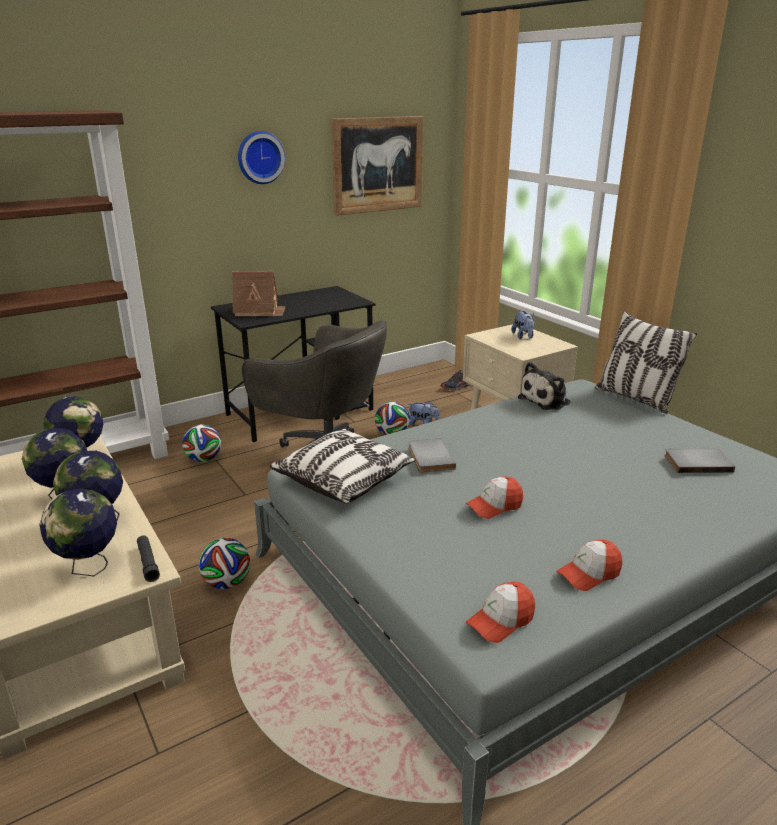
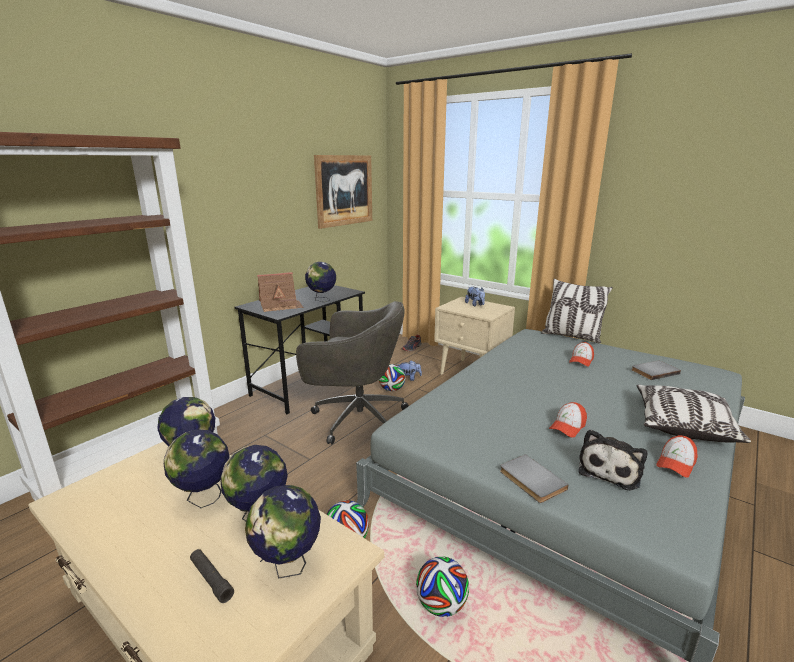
camera: 20 degrees left, 5 degrees down
black flashlight [137,535,160,582] -> black flashlight moved to [190,549,234,603]
football [182,424,221,462] -> football moved to [416,556,469,617]
wall clock [238,131,285,184] -> none
pillow [270,429,416,504] -> pillow moved to [637,385,751,443]
grey book [408,438,456,473] -> grey book moved to [500,454,569,503]
cap [466,581,535,643] -> cap moved to [569,342,594,367]
plush toy [518,362,571,410] -> plush toy moved to [578,429,647,491]
none -> globe [305,262,336,302]

